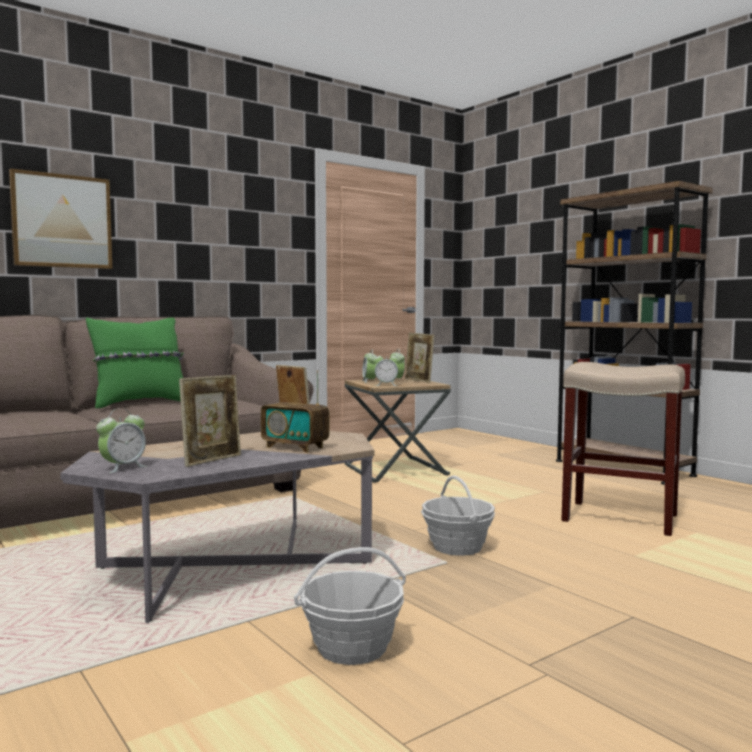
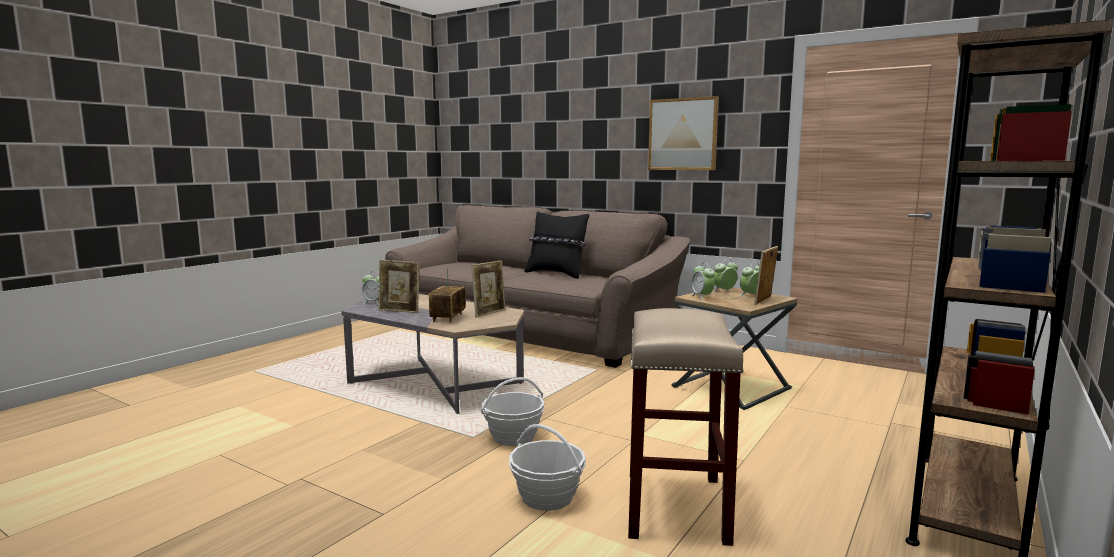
camera: 70 degrees right, 5 degrees up
picture [9,168,112,269] -> picture moved to [648,96,719,170]
green pillow [86,318,185,409] -> black pillow [524,211,589,279]
basket [294,547,406,665] -> basket moved to [509,424,586,511]

